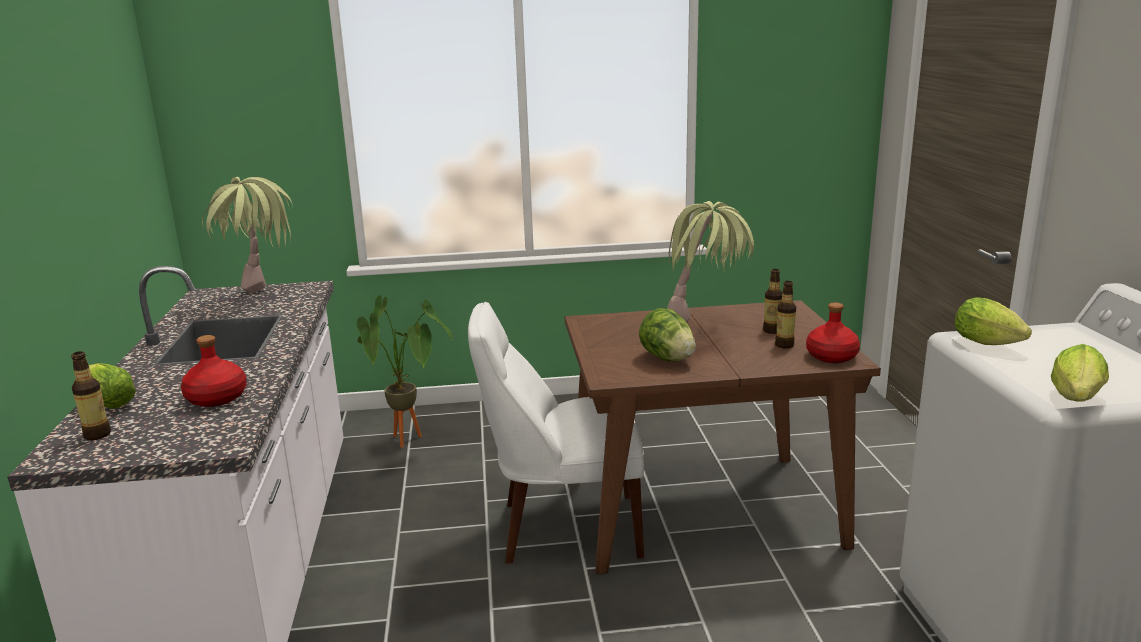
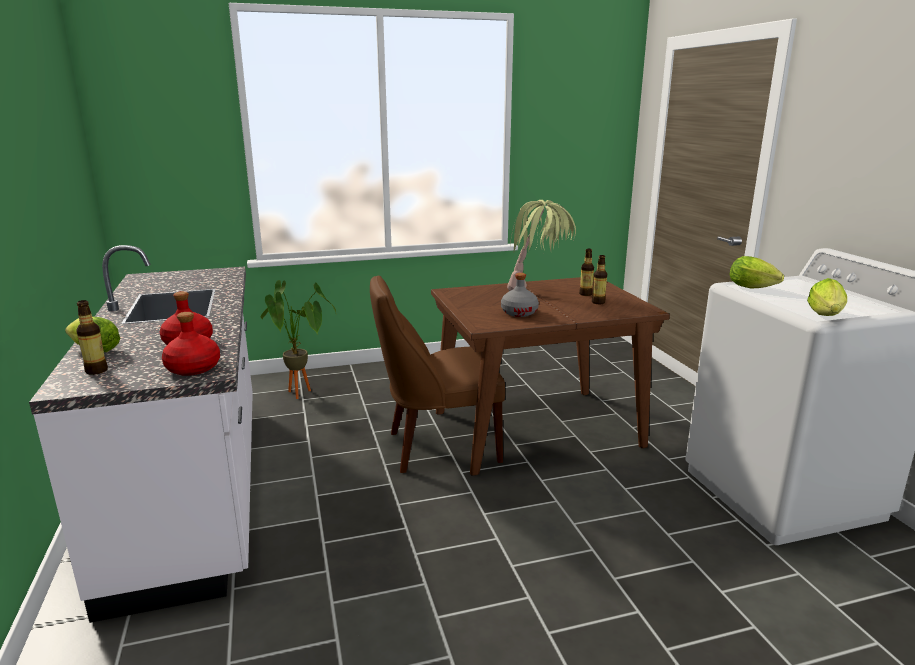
camera: 10 degrees left, 0 degrees up
potted plant [202,177,293,293] -> none
white chair [468,302,644,564] -> brown chair [370,275,505,473]
lettuce [639,308,696,361] -> grey bottle [501,273,539,317]
red bottle [806,302,860,363] -> red bottle moved to [162,312,220,376]

